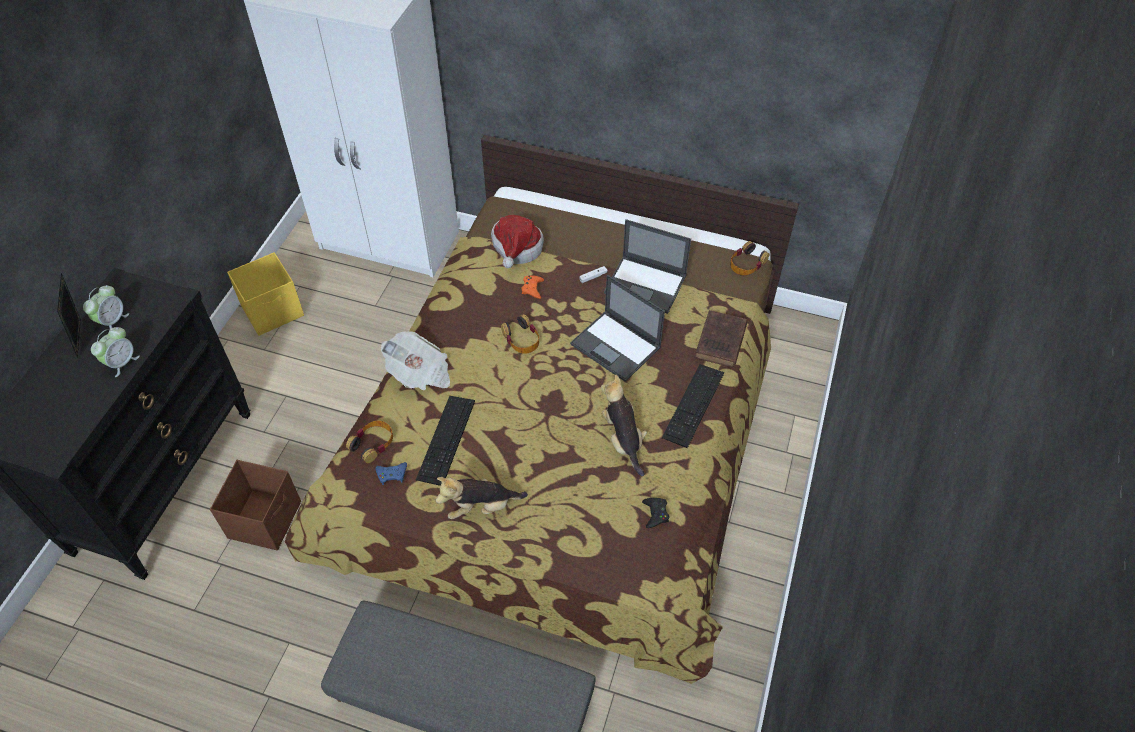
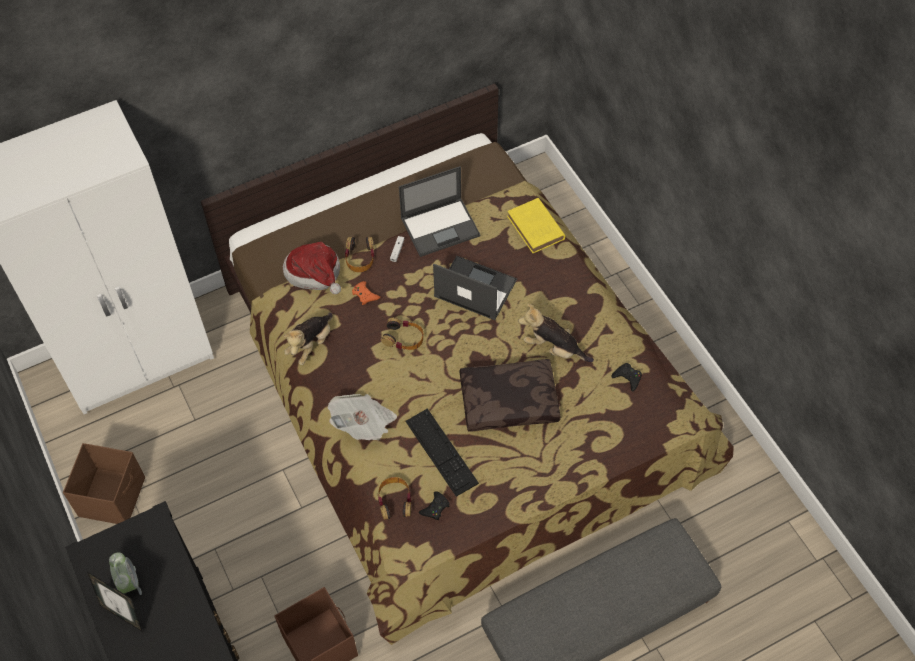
camera: 45 degrees left, 5 degrees up
alarm clock [91,327,140,377] -> none
yellow storage box [227,252,304,336] -> brown storage box [63,443,145,524]
blue game controller [375,462,407,485] -> black game controller [419,491,449,521]
plush toy [436,477,528,519] -> plush toy moved to [284,313,333,365]
laptop [570,275,665,382] -> laptop turned 150 degrees counterclockwise [433,256,517,320]
keyboard [662,364,724,448] -> none
brown book [695,310,748,368] -> yellow book [507,198,565,253]
headphones [730,241,770,275] -> headphones moved to [345,237,374,272]
none -> brown pillow [460,359,561,431]

